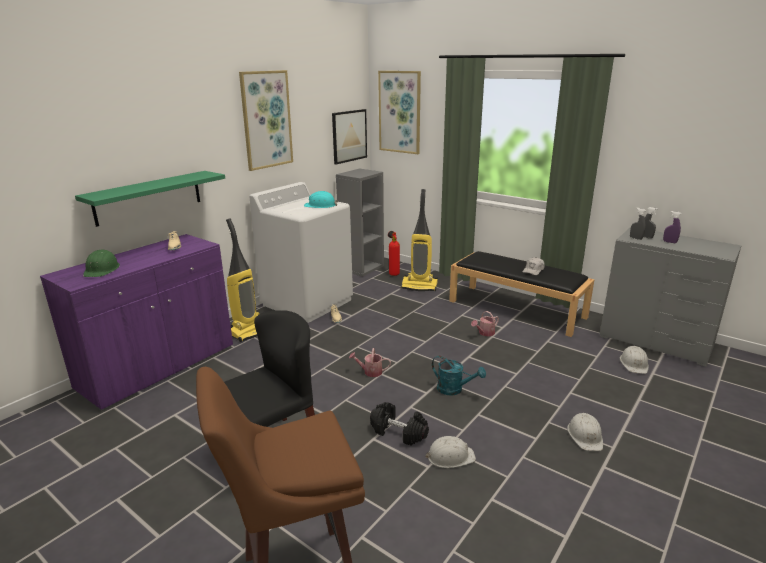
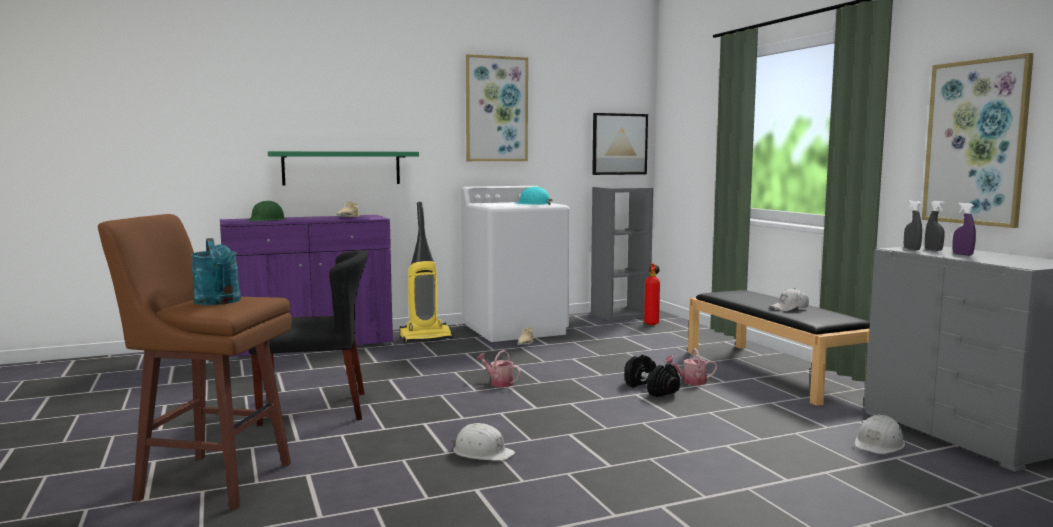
camera: 30 degrees right, 15 degrees down
black dumbbell [370,402,429,446] -> black dumbbell moved to [624,355,680,397]
picture [378,71,421,154] -> picture moved to [922,53,1034,228]
vacuum cleaner [401,189,438,291] -> none
turquoise watering can [432,356,486,396] -> turquoise watering can moved to [191,238,241,305]
white hard hat [567,413,603,451] -> none

